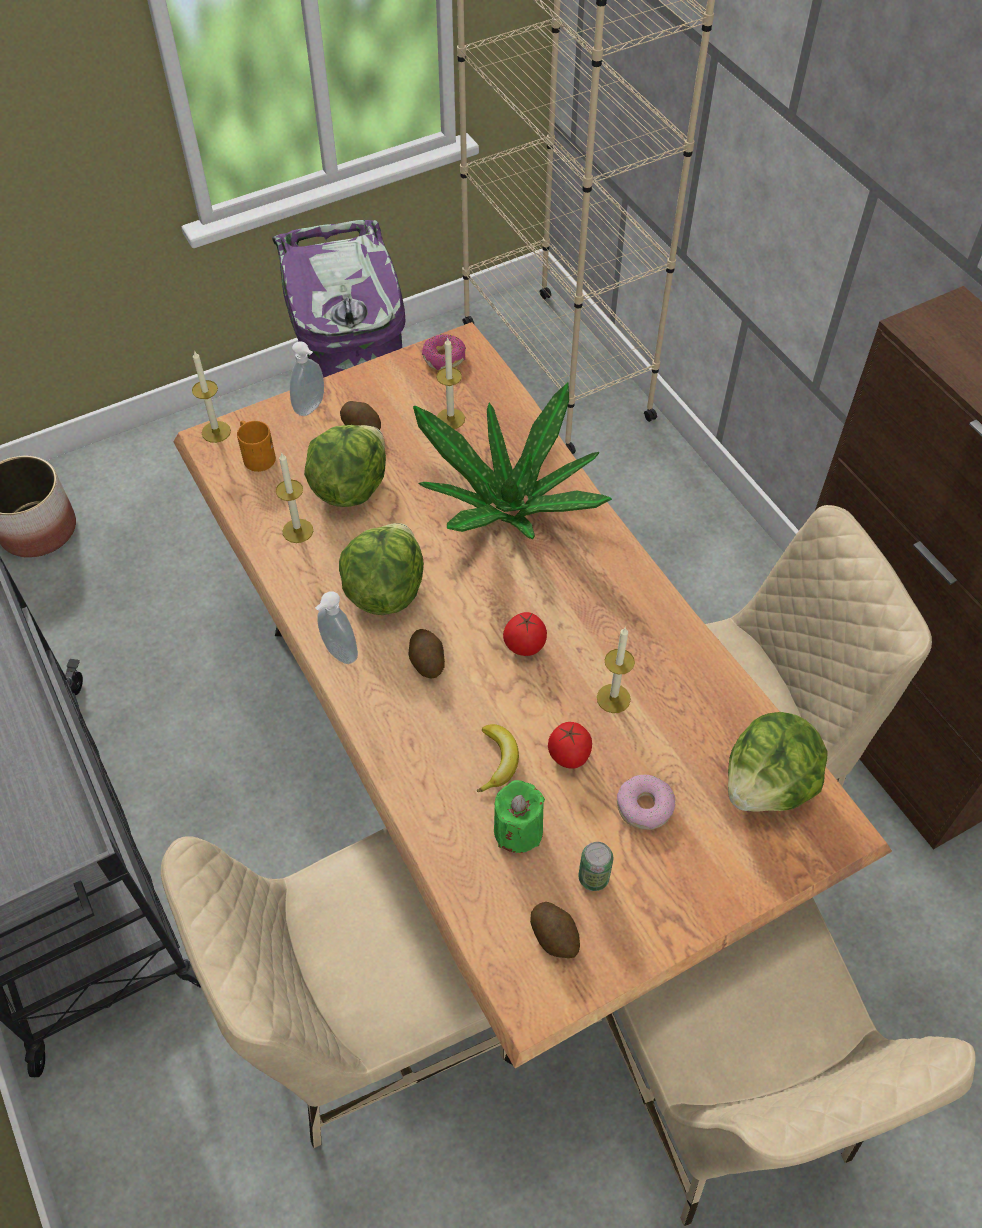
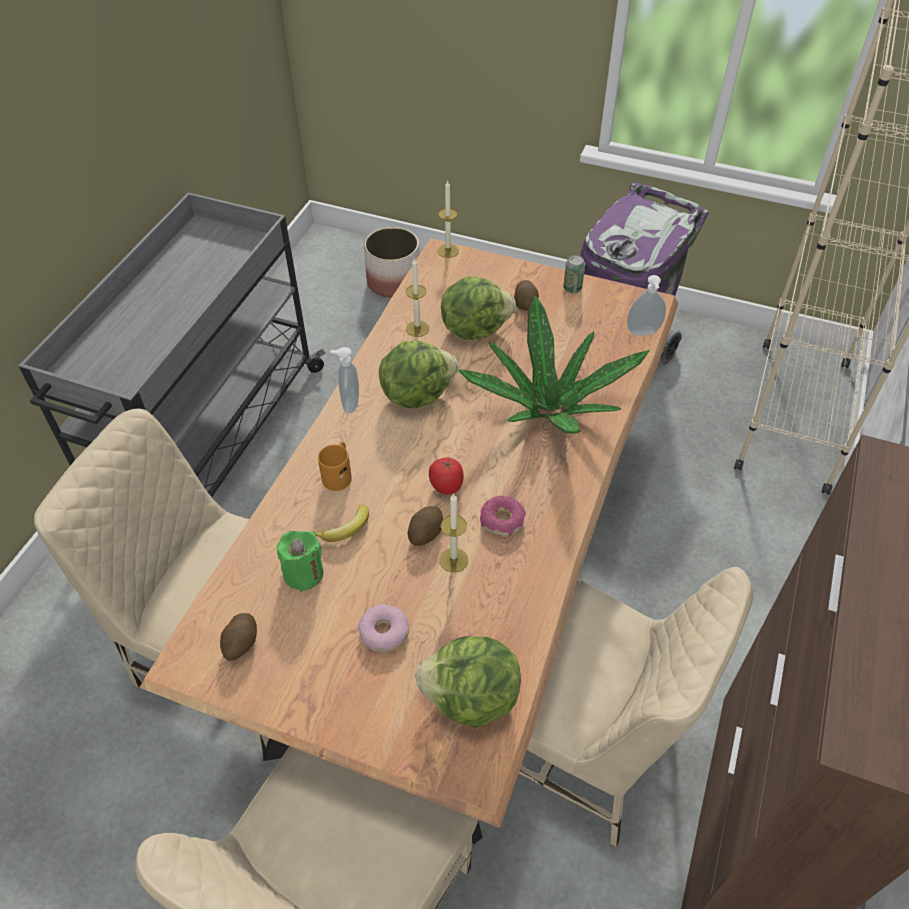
camera: 50 degrees right, 5 degrees down
orange mug [237,420,276,472] -> orange mug moved to [318,441,352,491]
soap dispenser [290,341,324,416] -> soap dispenser moved to [627,275,666,336]
potato [408,629,445,679] -> potato moved to [407,506,443,546]
donut [422,334,466,370] -> donut moved to [480,496,526,536]
candle [437,338,465,429] -> none
tomato [548,722,592,769] -> none
can [578,842,613,891] -> can moved to [563,255,585,293]

